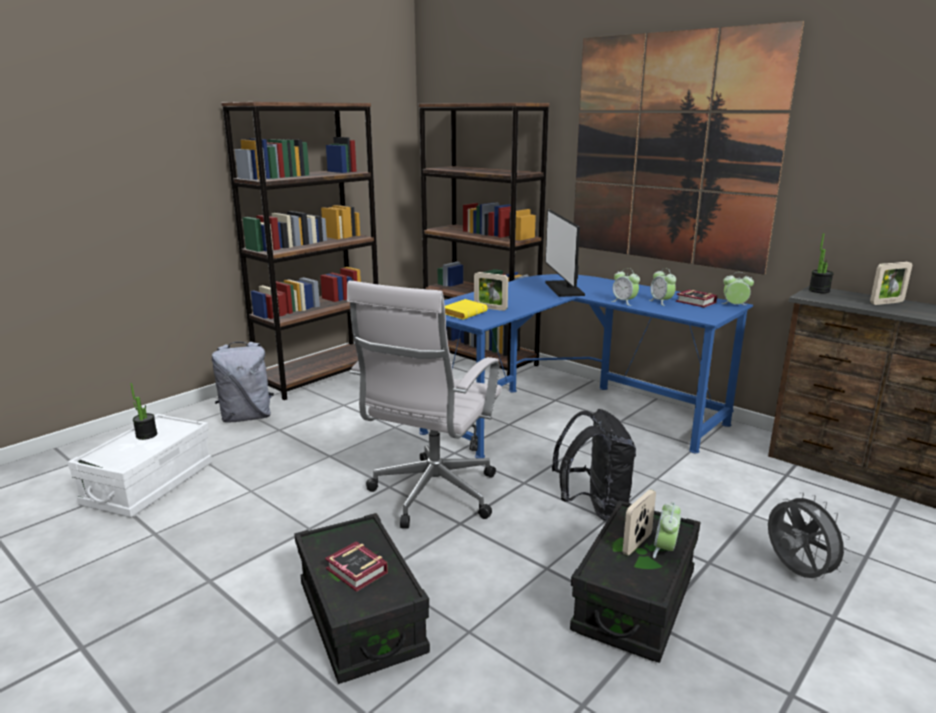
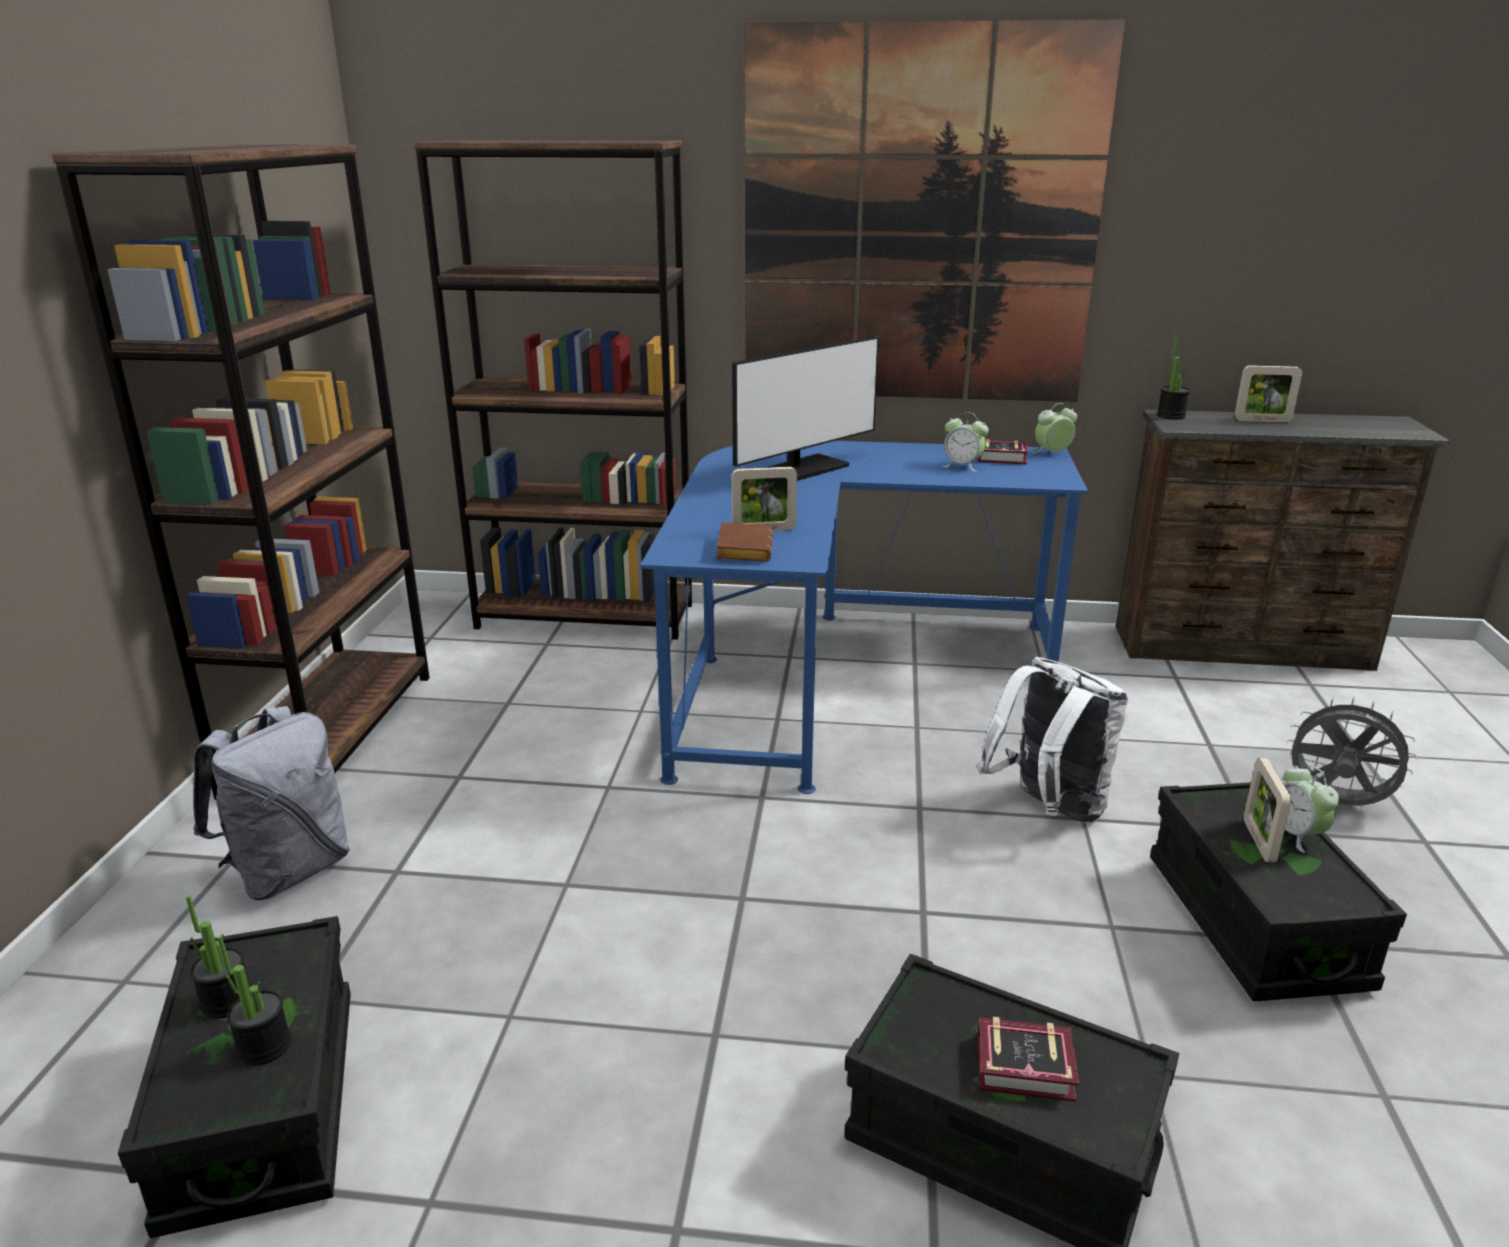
camera: 35 degrees left, 5 degrees up
white storage box [68,414,212,518] -> black storage box [118,916,351,1238]
white office chair [347,281,502,529] -> none
yellow book [445,299,488,320] -> brown book [716,522,773,562]
monitor [545,209,585,297] -> monitor turned 90 degrees counterclockwise [732,336,879,481]
black backpack [552,409,636,521] -> white backpack [977,657,1128,823]
alarm clock [612,268,640,306] -> none
picture frame [870,262,912,305] -> picture frame turned 60 degrees clockwise [1235,365,1302,422]
none -> potted plant [218,936,291,1066]

